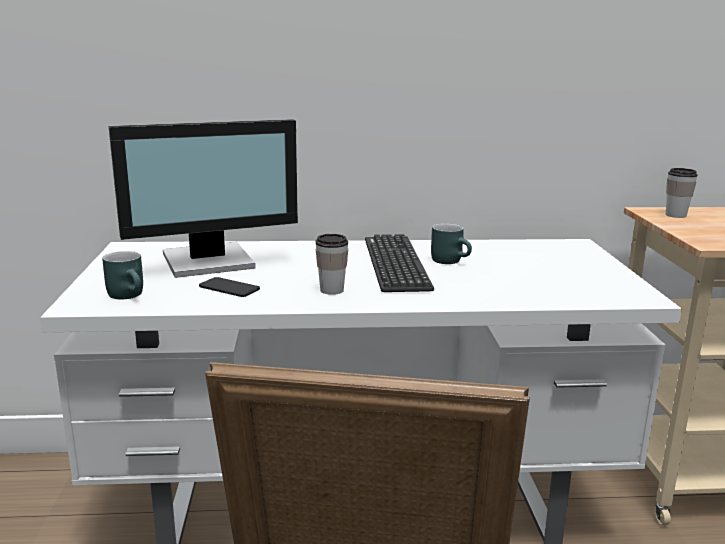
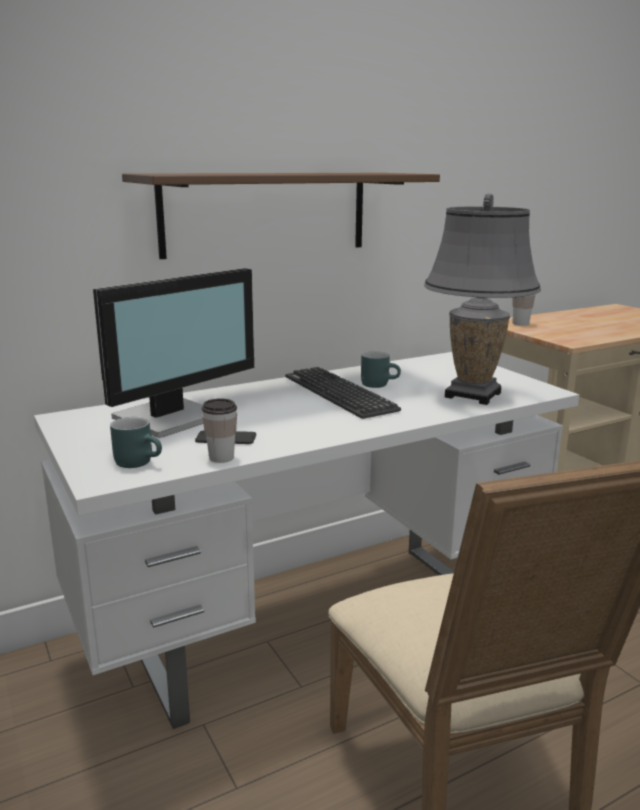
camera: 25 degrees left, 0 degrees up
cup [316,234,348,295] -> cup moved to [202,398,237,463]
none -> brown shelf [122,173,440,259]
none -> grey table lamp [424,193,541,405]

